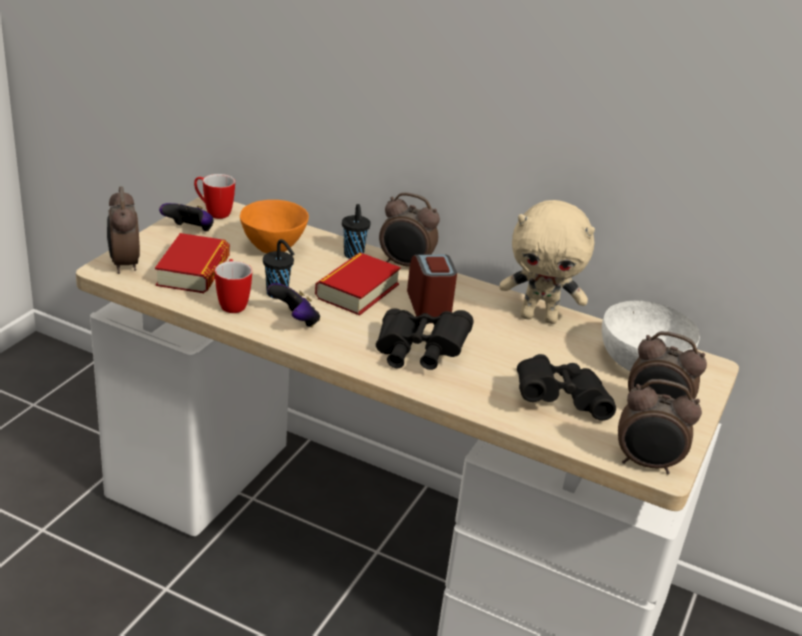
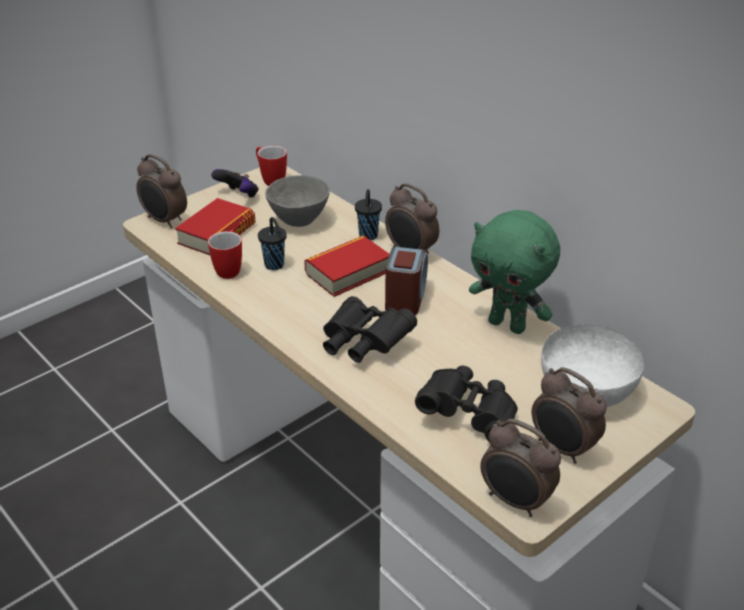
camera: 25 degrees right, 5 degrees up
alarm clock [107,186,140,274] -> alarm clock turned 60 degrees counterclockwise [136,154,187,228]
orange bowl [240,200,309,253] -> grey bowl [265,175,330,227]
game controller [267,283,320,328] -> none
beige plush toy [499,200,595,324] -> green plush toy [469,210,560,334]

